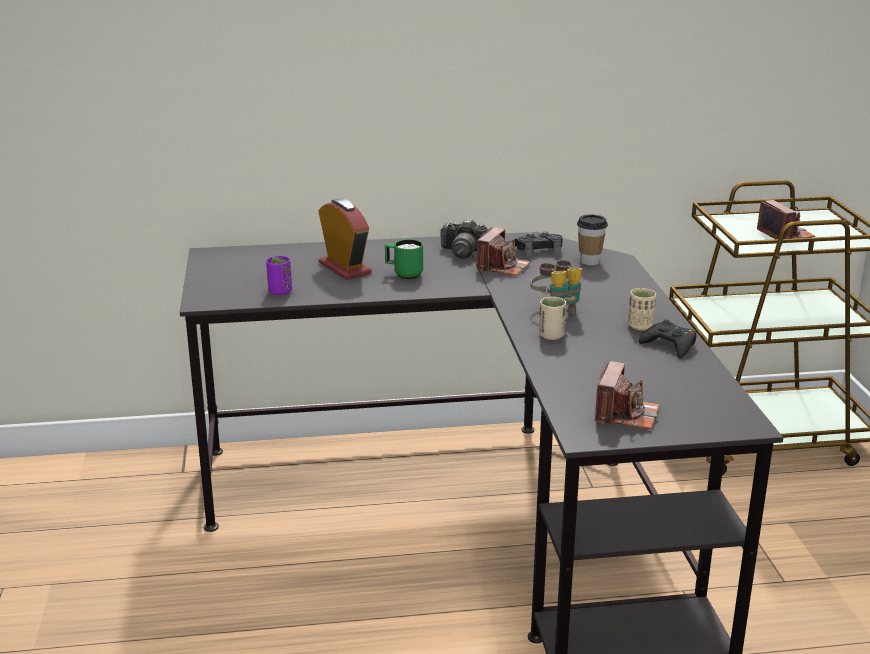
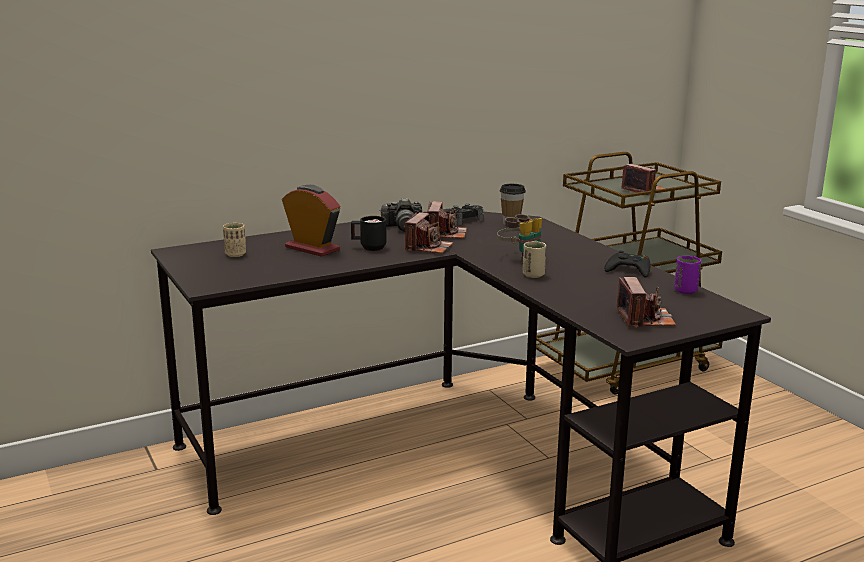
camera: 20 degrees left, 5 degrees down
purple cup [266,256,292,295] -> purple cup moved to [674,256,701,294]
green mug [385,239,423,279] -> black mug [351,216,386,251]
beige cup [628,288,656,330] -> beige cup moved to [223,223,246,257]
none -> camera [405,212,453,254]

